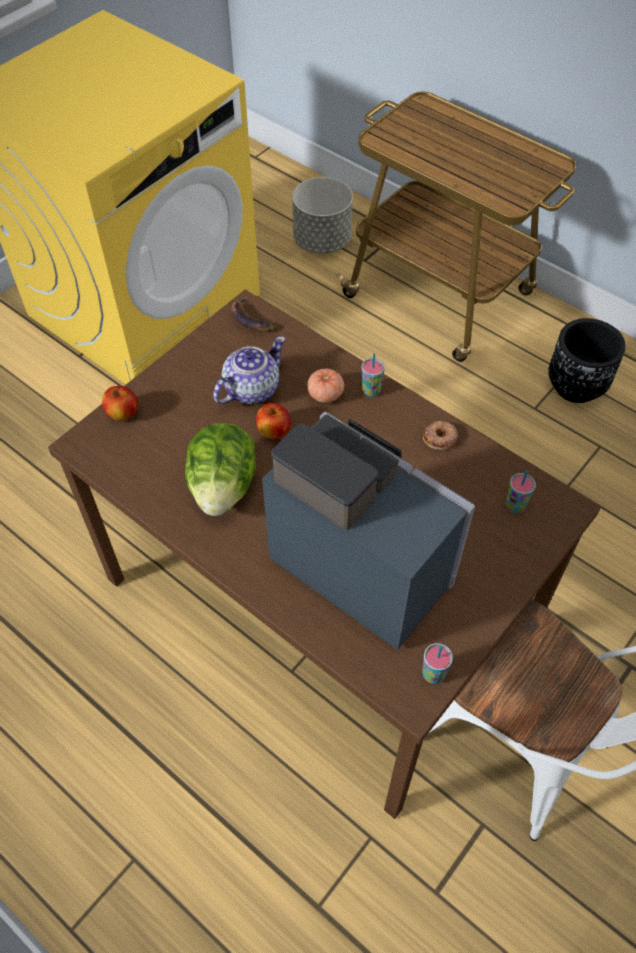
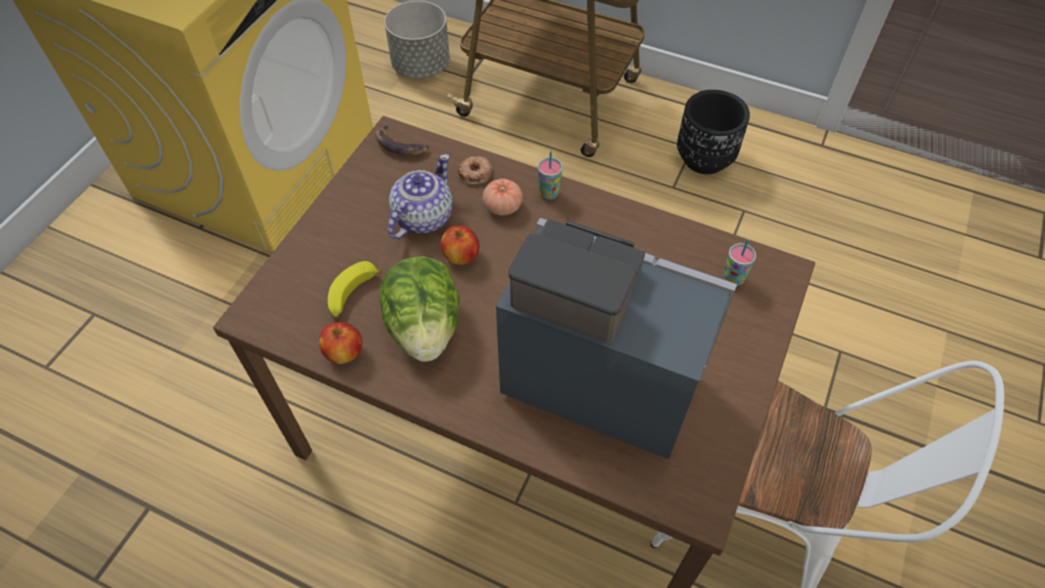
camera: 15 degrees left, 0 degrees up
apple [102,386,138,421] -> apple moved to [319,322,362,364]
cup [422,643,453,684] -> none
donut [423,421,458,450] -> donut moved to [458,156,492,184]
none -> banana [328,261,382,318]

